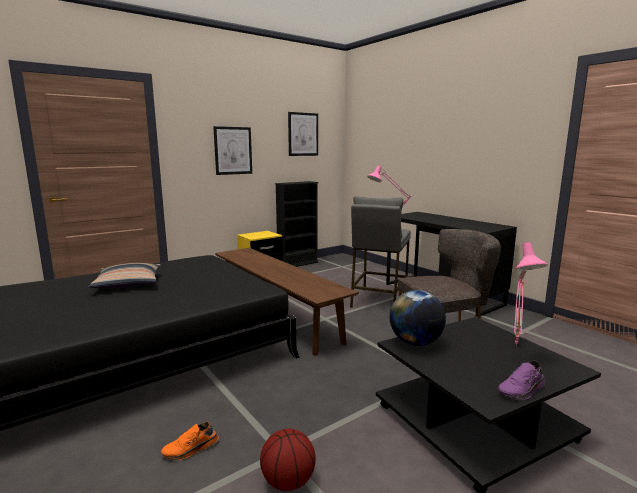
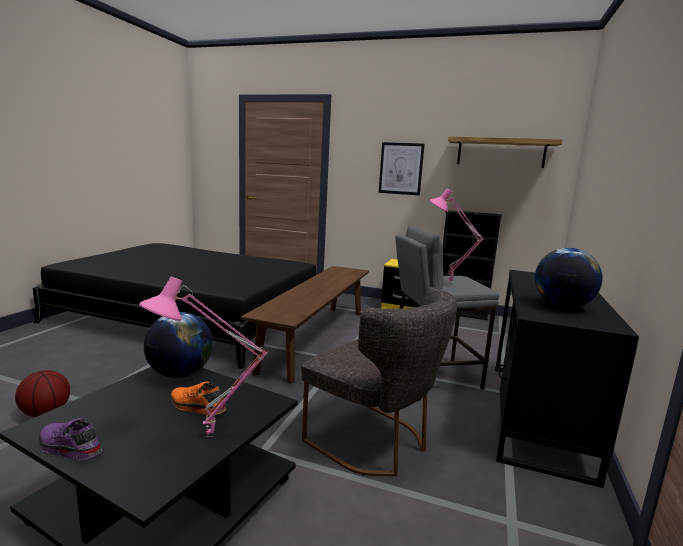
camera: 55 degrees right, 0 degrees up
pillow [88,263,161,288] -> none
orange shoe [161,422,219,460] -> orange shoe moved to [171,382,226,415]
picture [288,112,318,156] -> shelf [448,136,563,168]
none -> globe [535,248,603,308]

